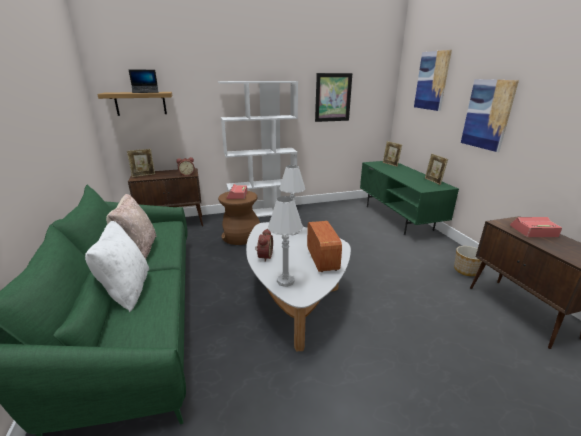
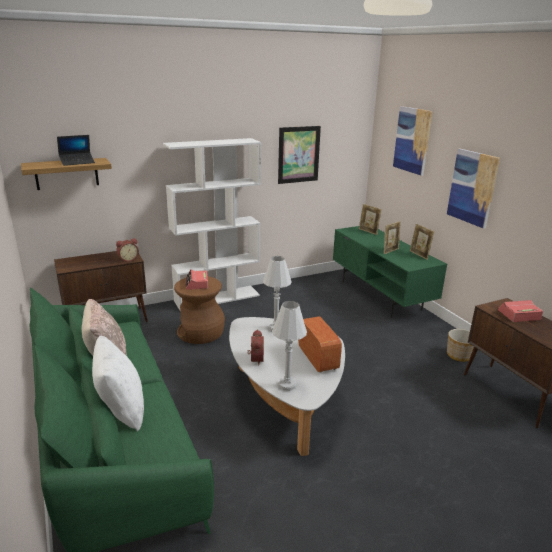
camera: 10 degrees left, 0 degrees up
picture frame [127,149,155,177] -> picture frame moved to [384,221,401,254]

